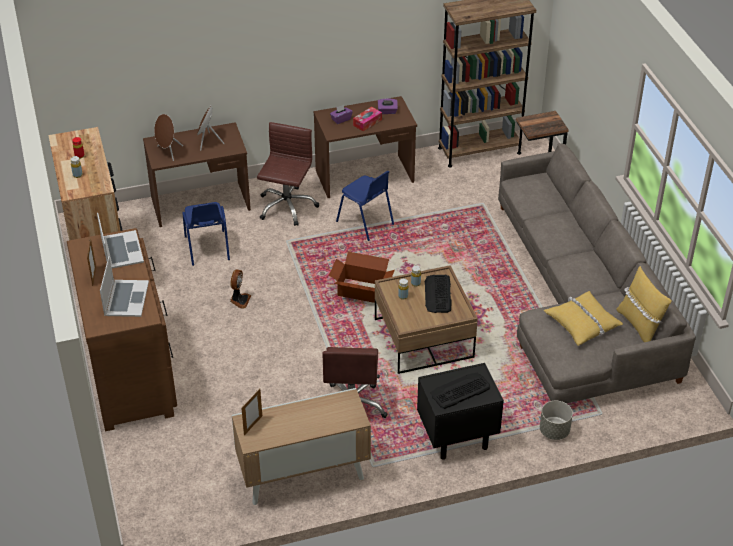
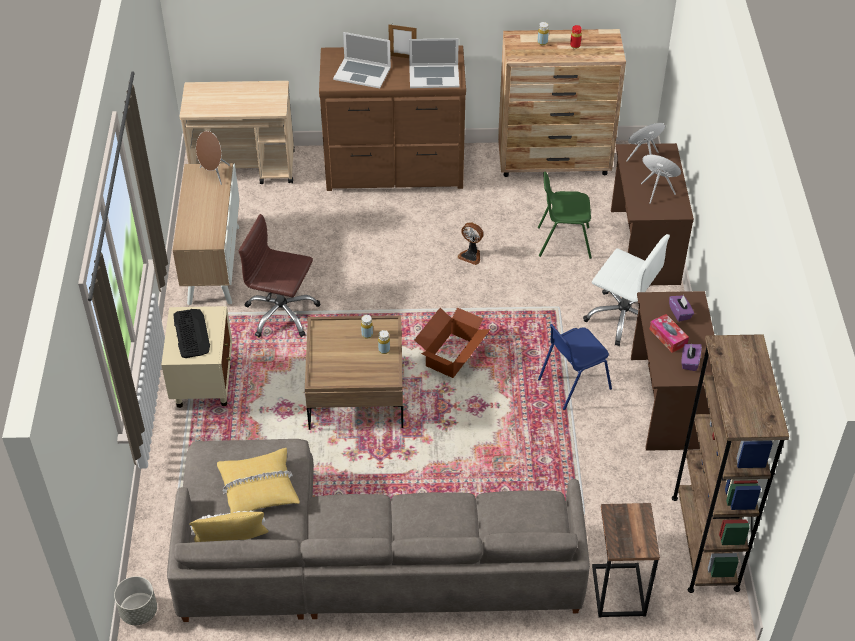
camera: 105 degrees right, 5 degrees up
blue chair [182,202,230,266] -> green chair [538,172,592,259]
picture frame [241,389,262,435] -> brown speaker [196,131,230,185]
brown office chair [257,122,319,226] -> white office chair [583,234,670,346]
black nightstand [417,363,504,460] -> beige nightstand [161,306,232,408]
keyboard [425,275,452,313] -> none
grey planter [540,400,573,440] -> grey planter moved to [114,576,157,625]
none -> beige cart [180,81,294,184]

